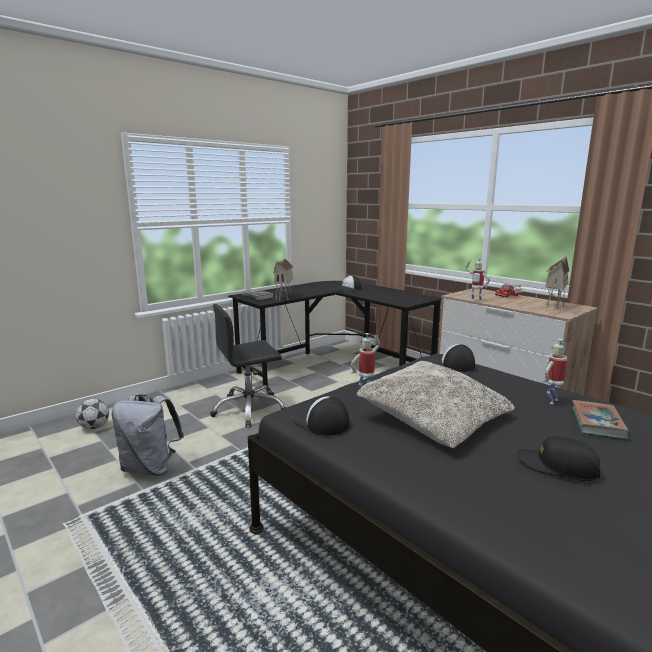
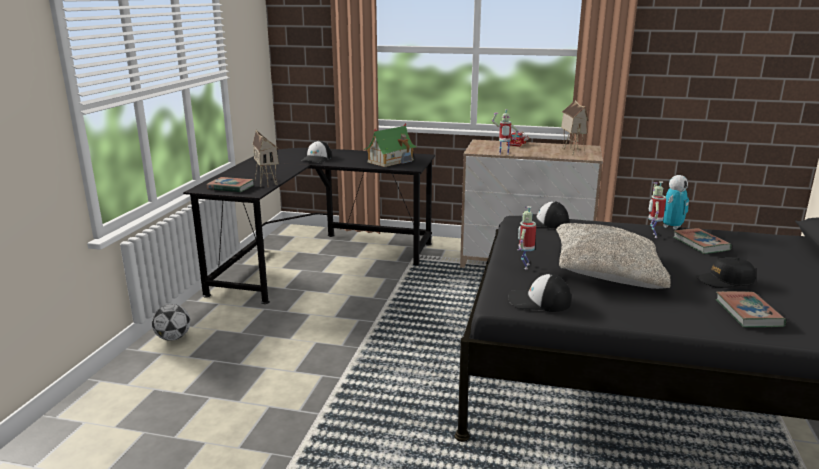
camera: 35 degrees left, 5 degrees up
football [76,399,109,429] -> football moved to [152,304,190,341]
grey backpack [111,394,184,476] -> none
black office chair [210,304,287,427] -> none
none -> toy house [364,123,417,167]
none -> toy robot [663,175,689,230]
none -> book [716,291,786,327]

